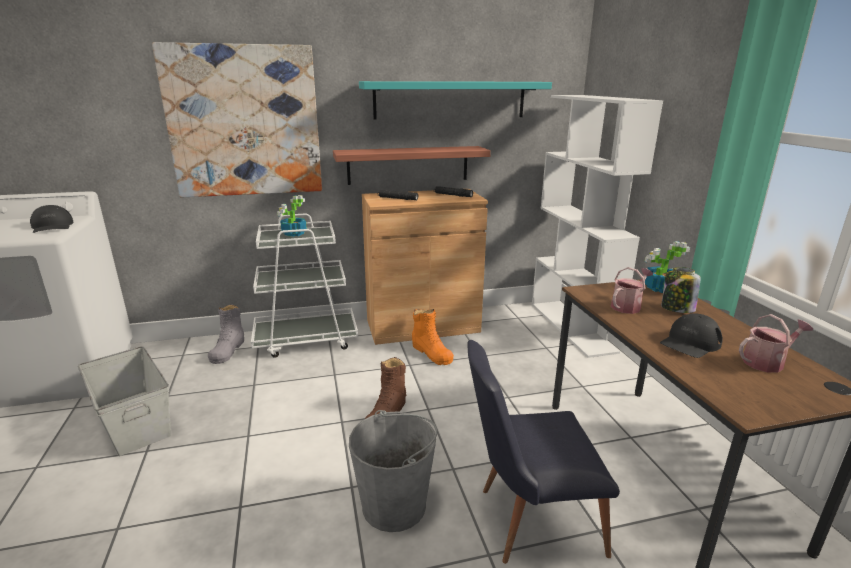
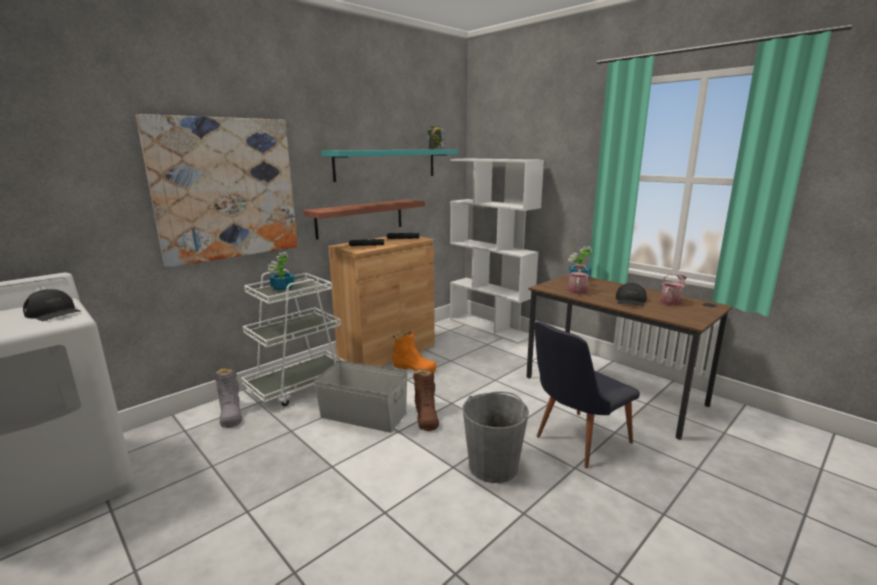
camera: 30 degrees left, 5 degrees down
grey storage box [78,346,171,456] -> grey storage box moved to [314,360,408,433]
jar [661,267,701,313] -> jar moved to [428,126,445,149]

